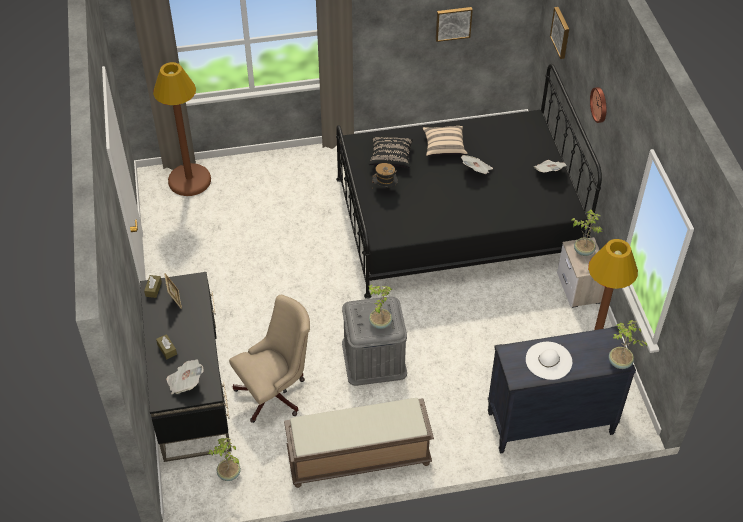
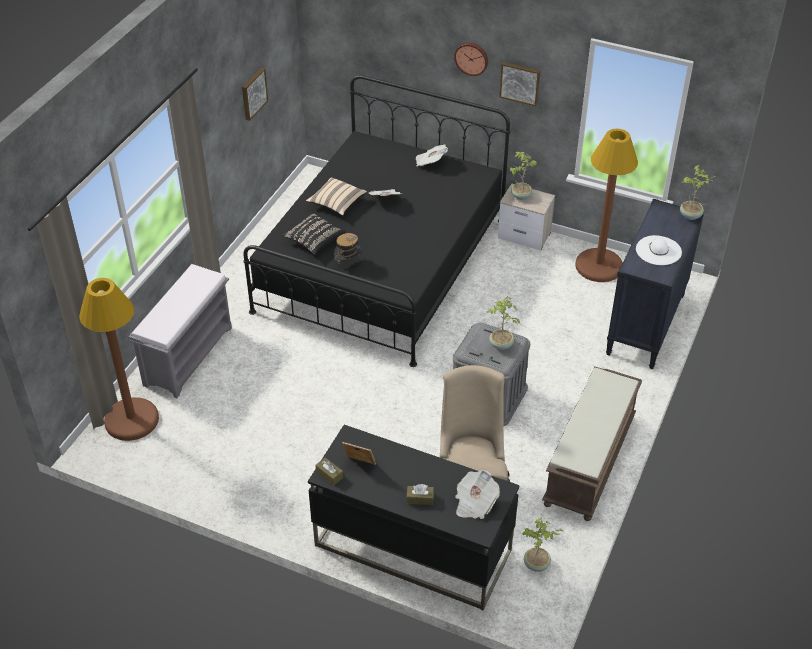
camera: 55 degrees left, 5 degrees down
picture [550,7,569,59] -> picture moved to [499,62,540,106]
none -> grey bench [128,264,232,398]

